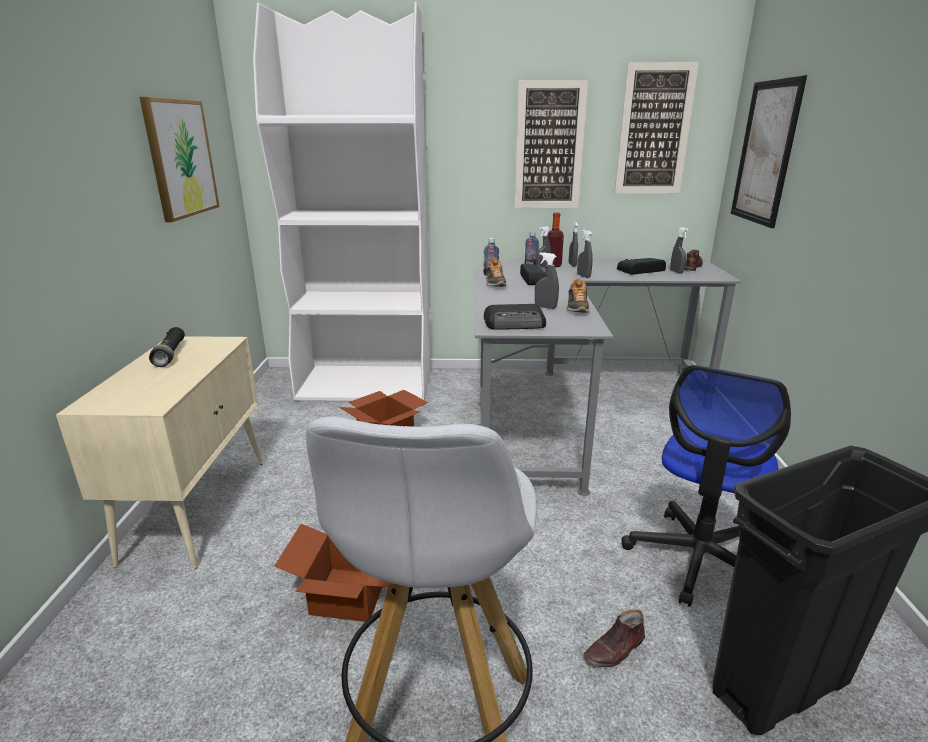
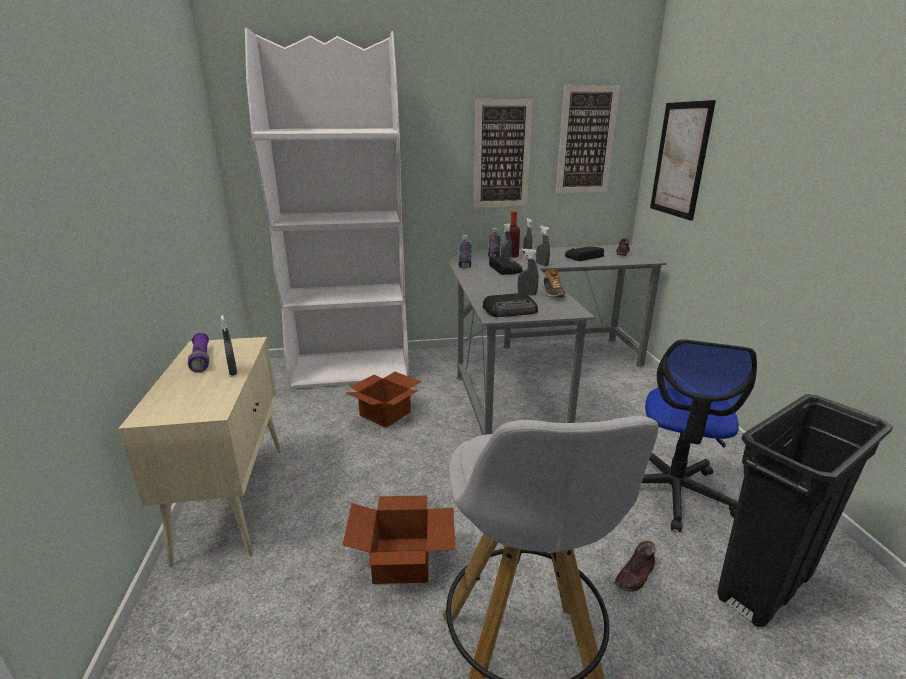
camera: 10 degrees left, 0 degrees up
picture [139,97,220,222] -> none
black flashlight [149,327,185,367] -> purple flashlight [188,333,209,373]
shoe [486,258,507,287] -> none
grey spray bottle [670,227,688,274] -> grey spray bottle moved to [221,315,237,376]

